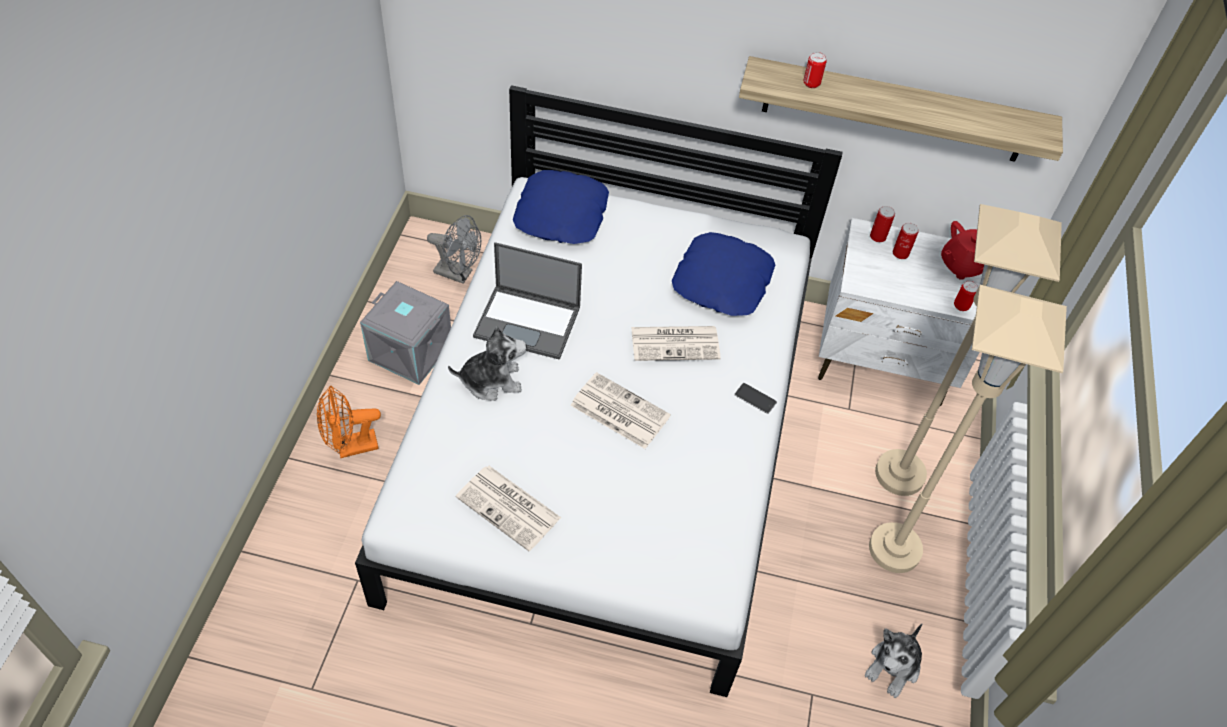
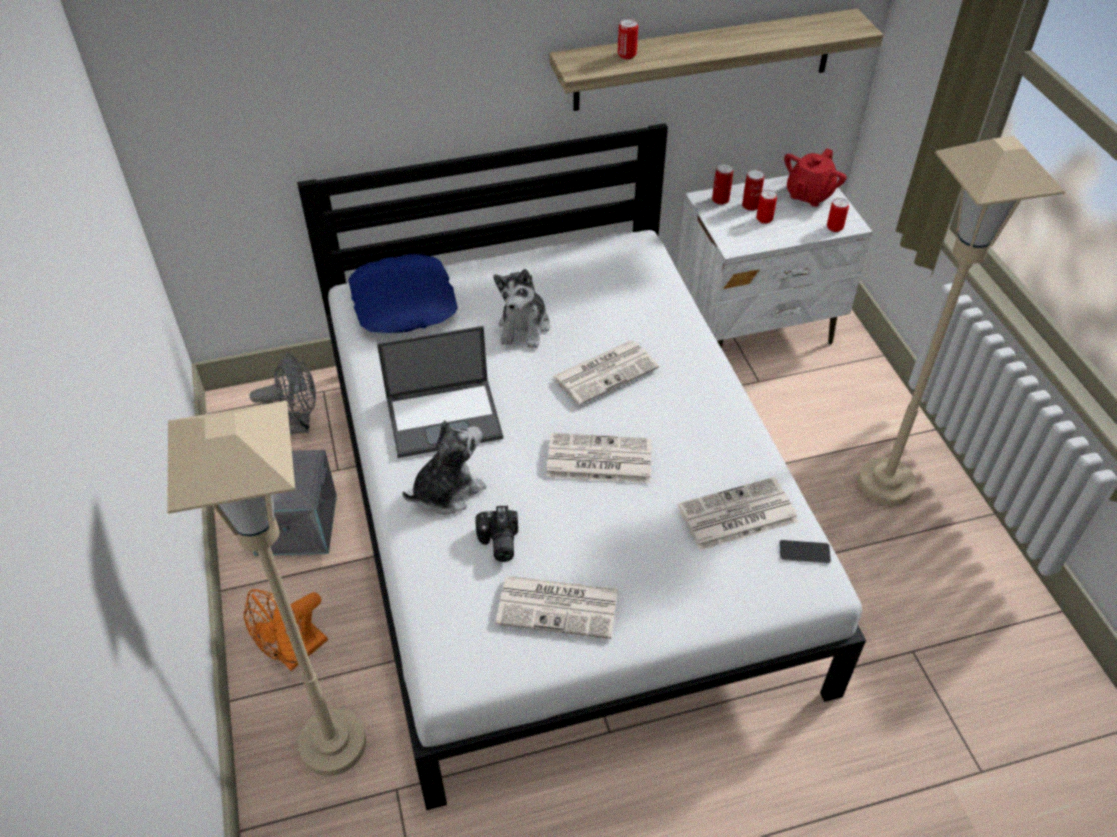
camera: 25 degrees left, 5 degrees down
blue pillow [672,232,775,316] -> none
phone [734,383,777,414] -> phone moved to [779,540,831,564]
plush toy [864,624,922,698] -> plush toy moved to [493,269,550,348]
beige floor lamp [875,204,1062,496] -> beige floor lamp moved to [167,401,366,776]
none -> camera [475,506,518,562]
none -> newspaper [678,477,798,550]
none -> can [756,190,777,224]

